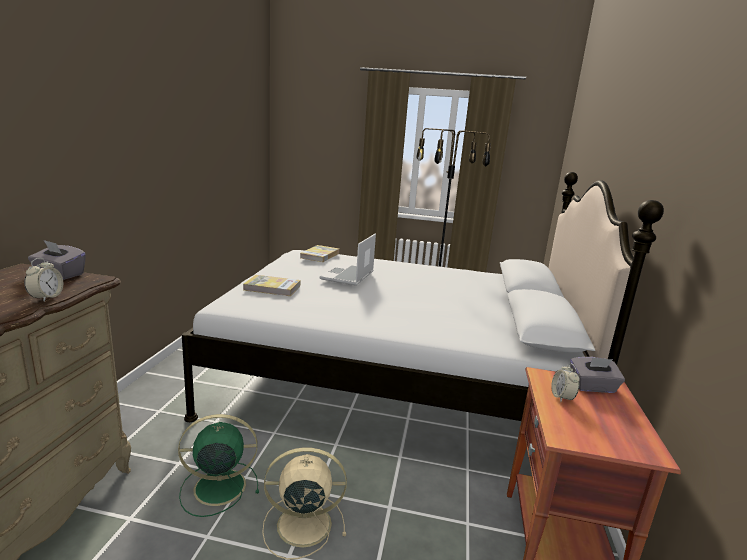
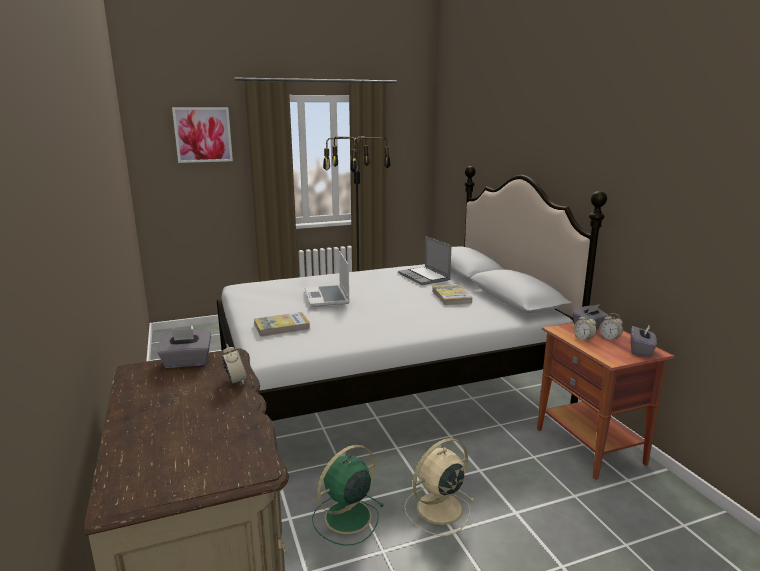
camera: 30 degrees left, 0 degrees up
book [300,245,339,262] -> book moved to [432,284,472,305]
none -> picture [172,107,233,163]
none -> laptop [398,236,452,285]
none -> alarm clock [599,313,623,342]
none -> grey tissue box [631,324,657,357]

